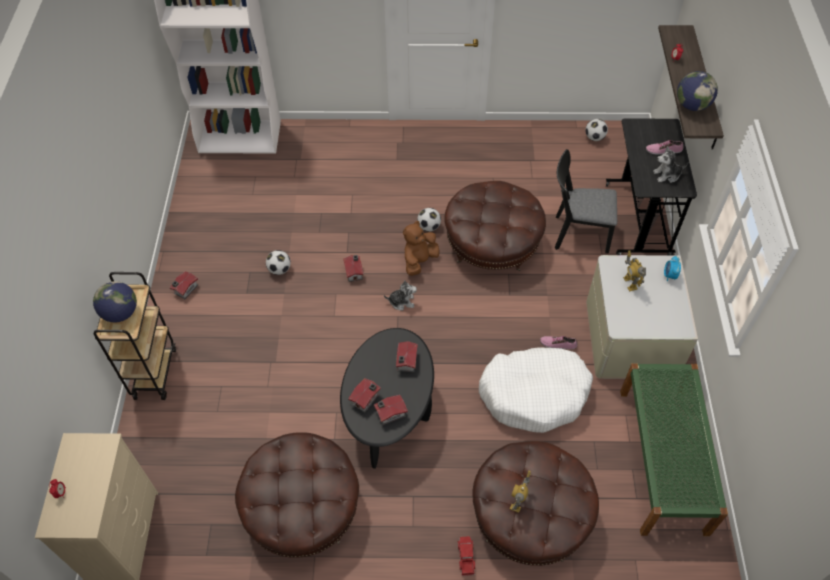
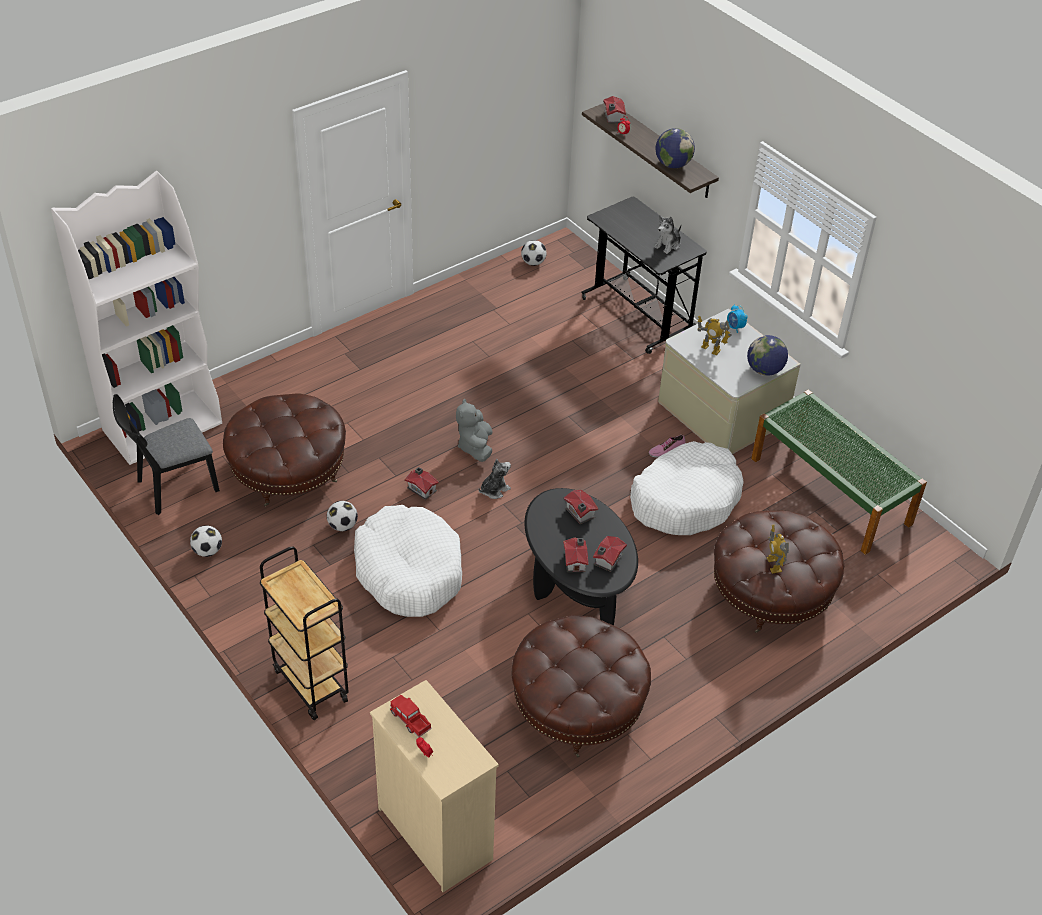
camera: 40 degrees left, 10 degrees down
globe [93,281,137,323] -> globe moved to [747,335,788,376]
toy house [170,272,198,299] -> toy house moved to [603,96,626,124]
brown plush toy [403,221,440,276] -> grey plush toy [456,399,493,462]
football [417,208,441,232] -> football moved to [190,525,222,557]
brown ottoman [444,181,546,271] -> brown ottoman moved to [223,393,346,506]
toy truck [457,536,475,576] -> toy truck moved to [390,695,432,737]
black chair [555,149,617,253] -> black chair moved to [113,394,220,515]
shoe [646,140,683,155] -> none
none -> white dog bed [354,505,462,617]

